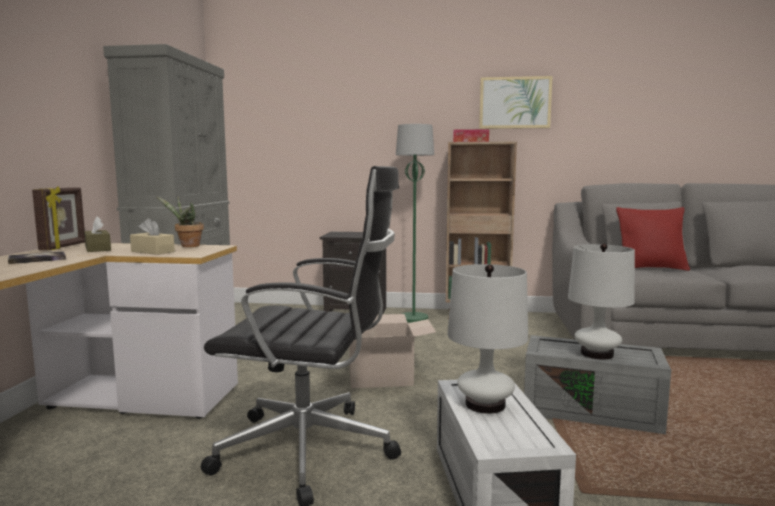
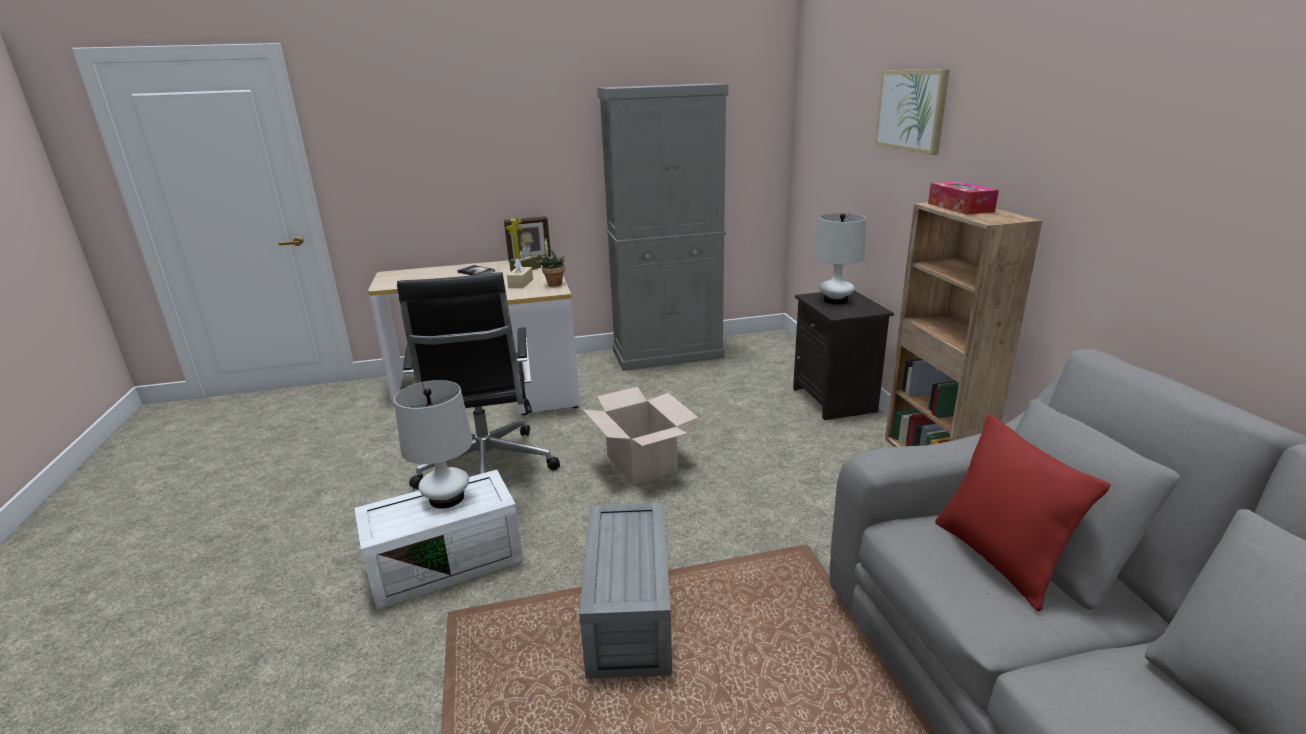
camera: 70 degrees right, 15 degrees up
green floor lamp [396,124,434,323] -> none
picture [479,76,553,129] -> picture moved to [875,69,950,155]
white table lamp [568,243,635,360] -> white table lamp moved to [814,213,866,304]

